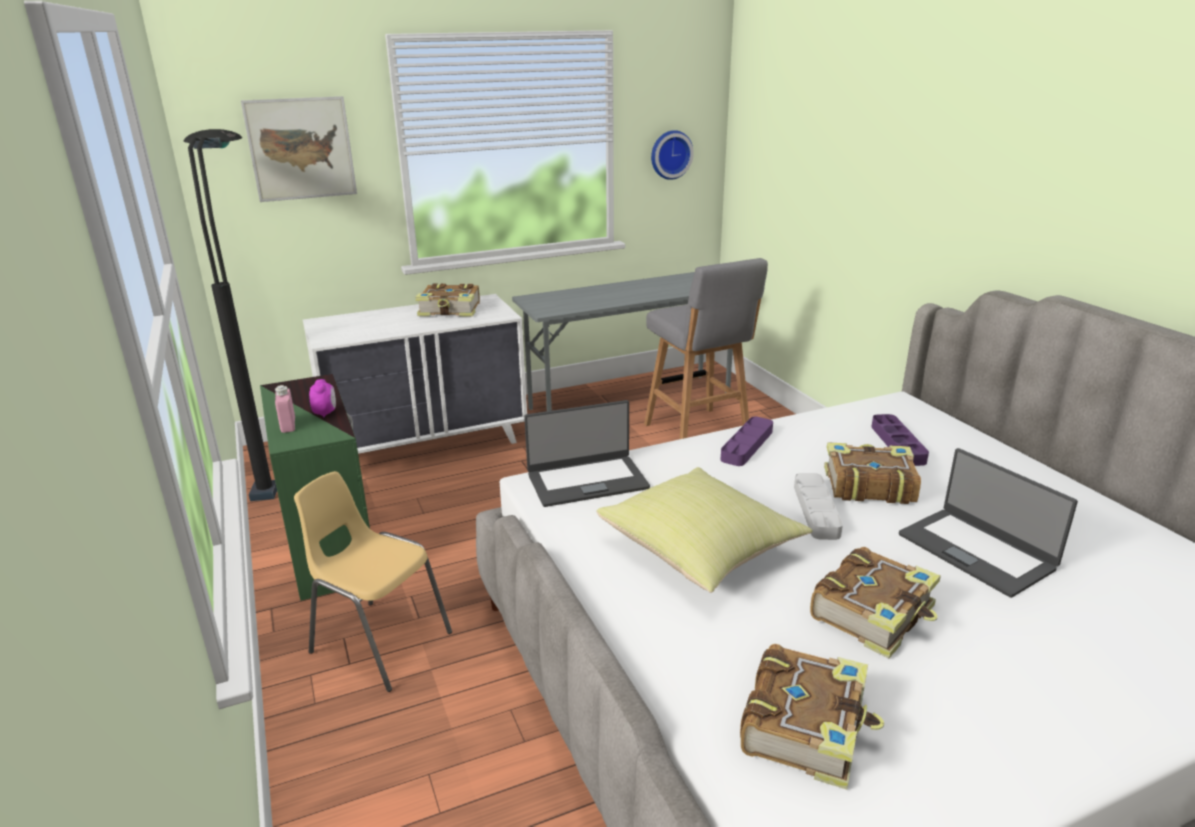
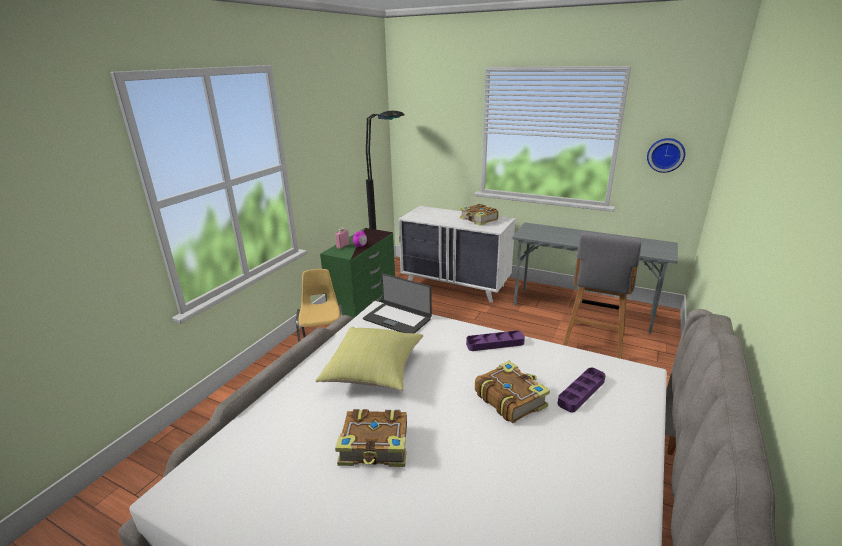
camera: 50 degrees right, 0 degrees up
picture [241,96,357,202] -> none
book [740,644,884,790] -> none
grey tray [794,473,843,540] -> none
laptop [899,448,1078,598] -> none

